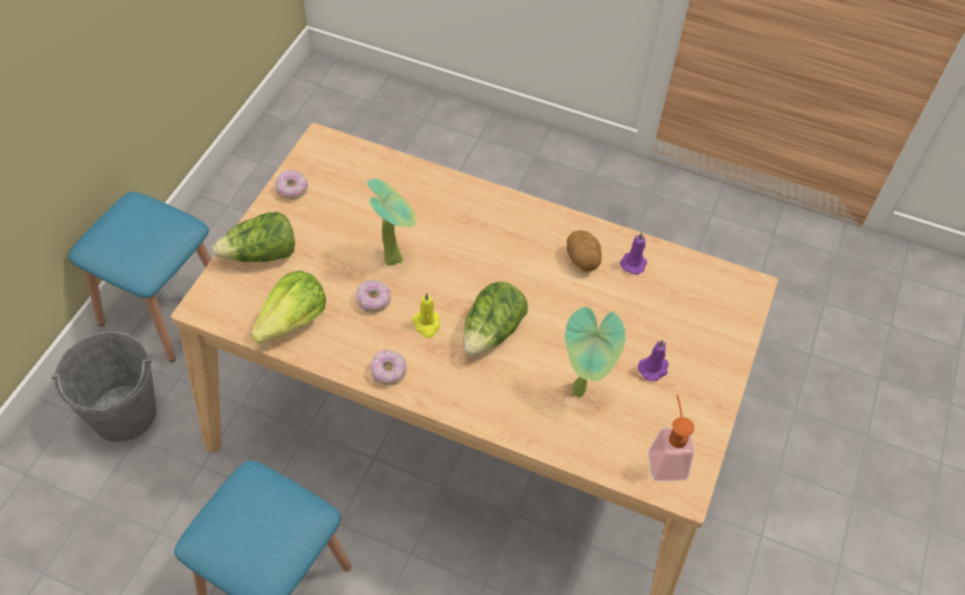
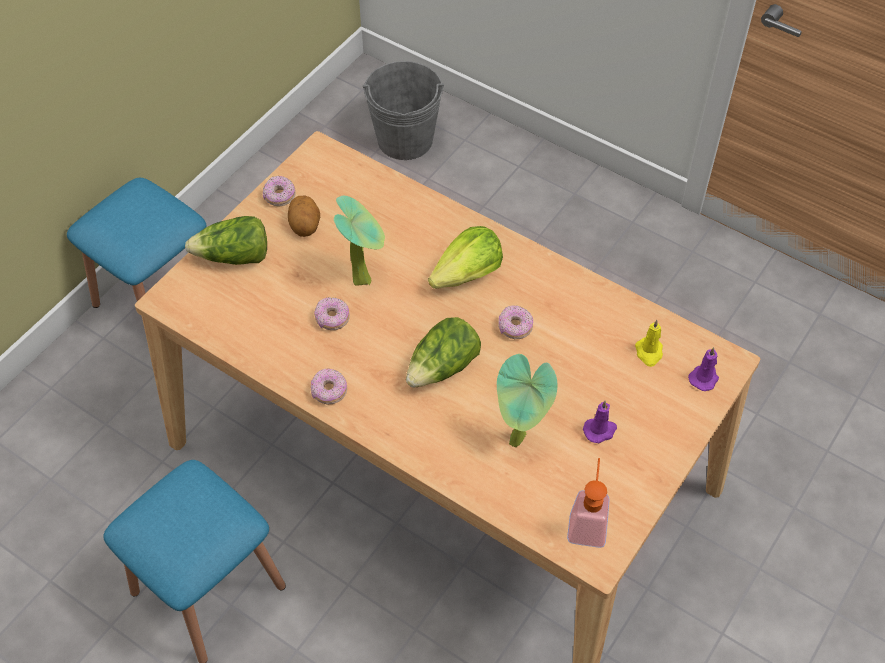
camera: 15 degrees right, 0 degrees up
grey bucket [51,332,157,442] -> grey bucket moved to [363,61,444,160]
lettuce [251,271,326,343] -> lettuce moved to [428,226,503,289]
yellow candle [413,292,440,338] -> yellow candle moved to [635,320,663,367]
potato [567,230,602,272] -> potato moved to [288,196,320,237]
purple candle [620,232,647,275] -> purple candle moved to [688,347,719,391]
none -> donut [498,305,533,339]

